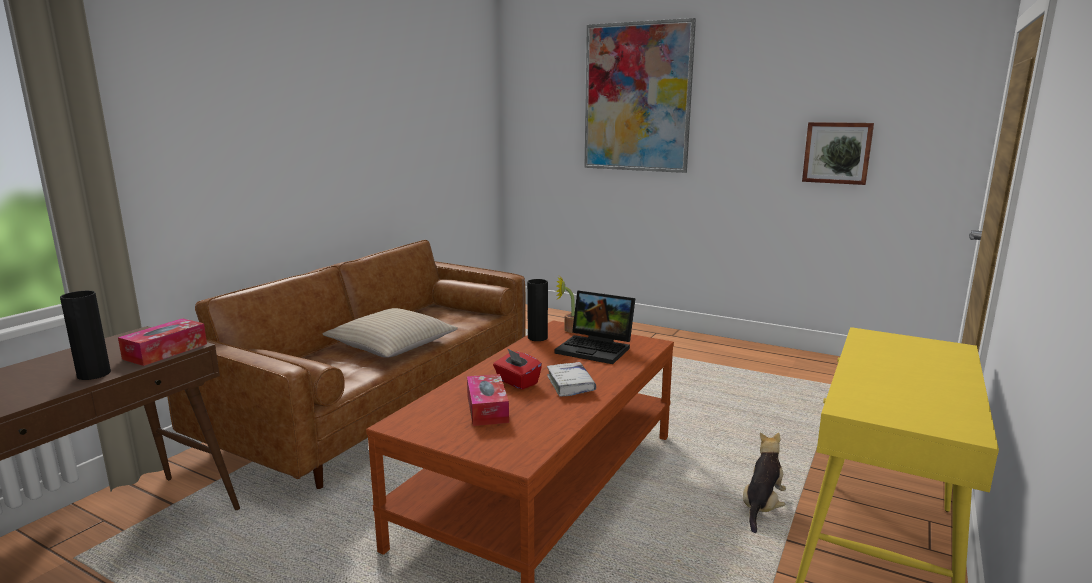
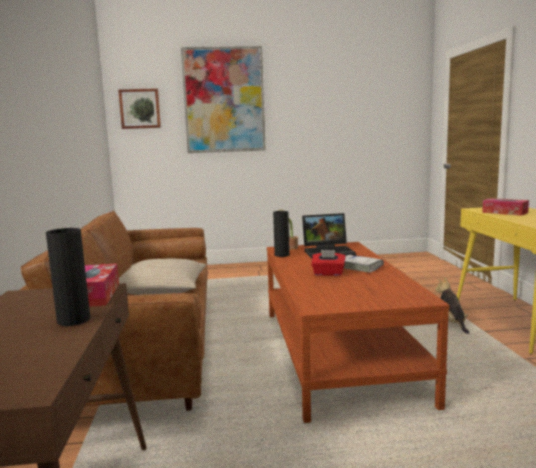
camera: 35 degrees left, 5 degrees down
tissue box [467,374,509,426] -> tissue box moved to [482,198,529,216]
picture [802,122,874,185] -> picture moved to [118,88,161,129]

